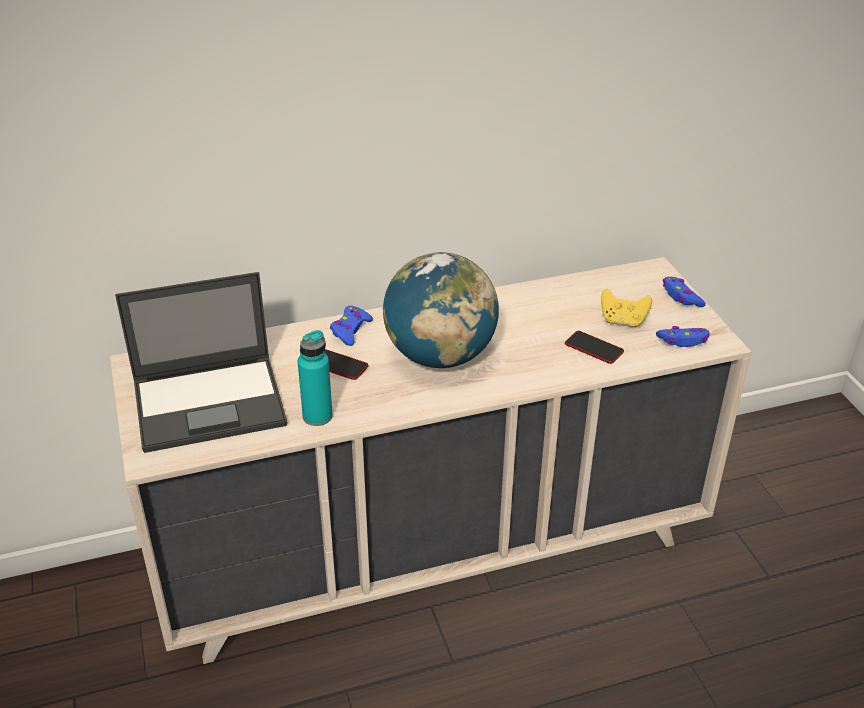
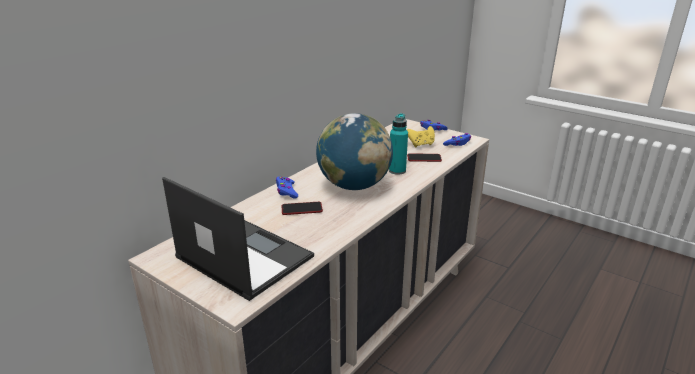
camera: 35 degrees left, 10 degrees down
laptop [115,272,287,453] -> laptop turned 90 degrees counterclockwise [162,177,314,301]
turquoise bottle [297,330,333,426] -> turquoise bottle moved to [389,113,408,175]

